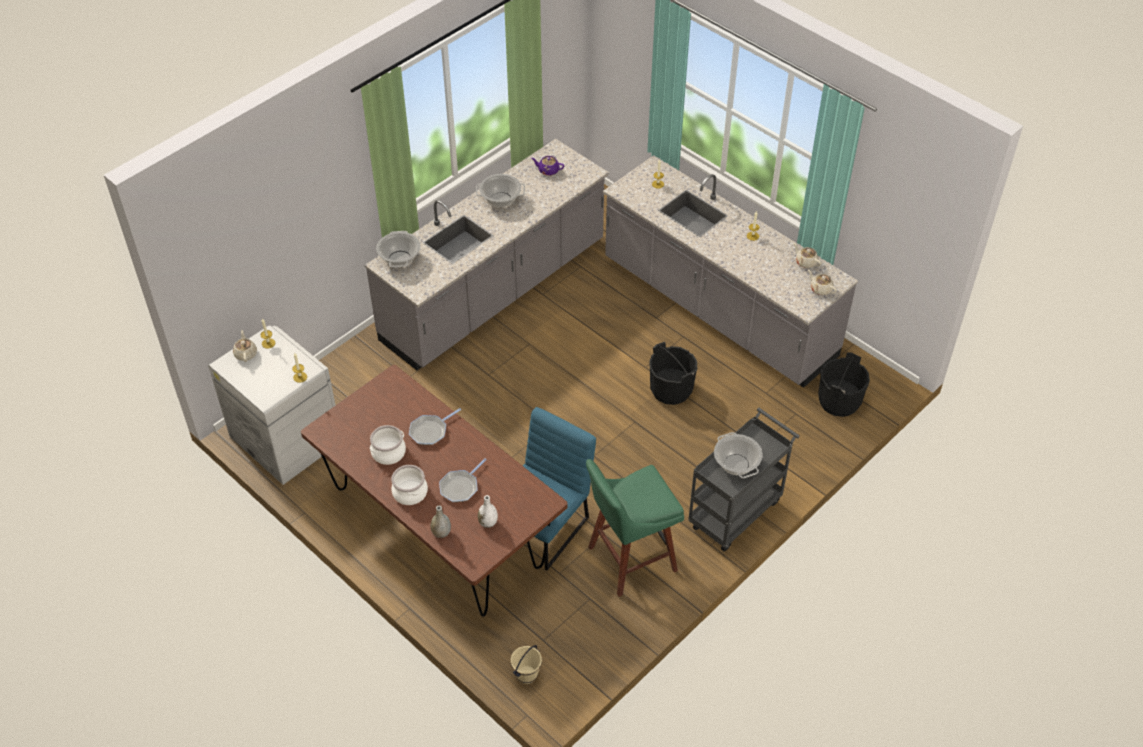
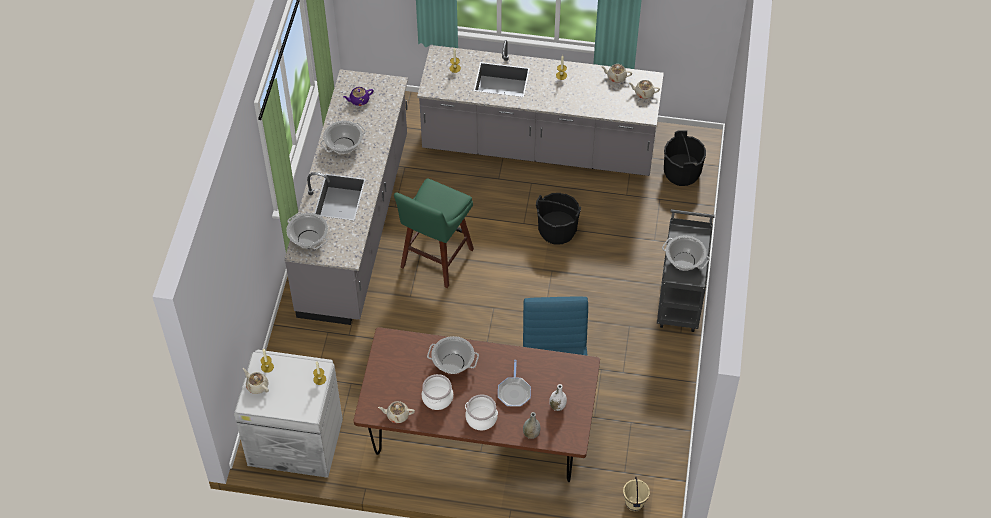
camera: 35 degrees left, 5 degrees up
frying pan [409,408,461,445] -> cooking pot [427,336,479,374]
green stool [586,459,684,597] -> green stool moved to [394,178,474,288]
none -> beige teapot [378,401,415,423]

